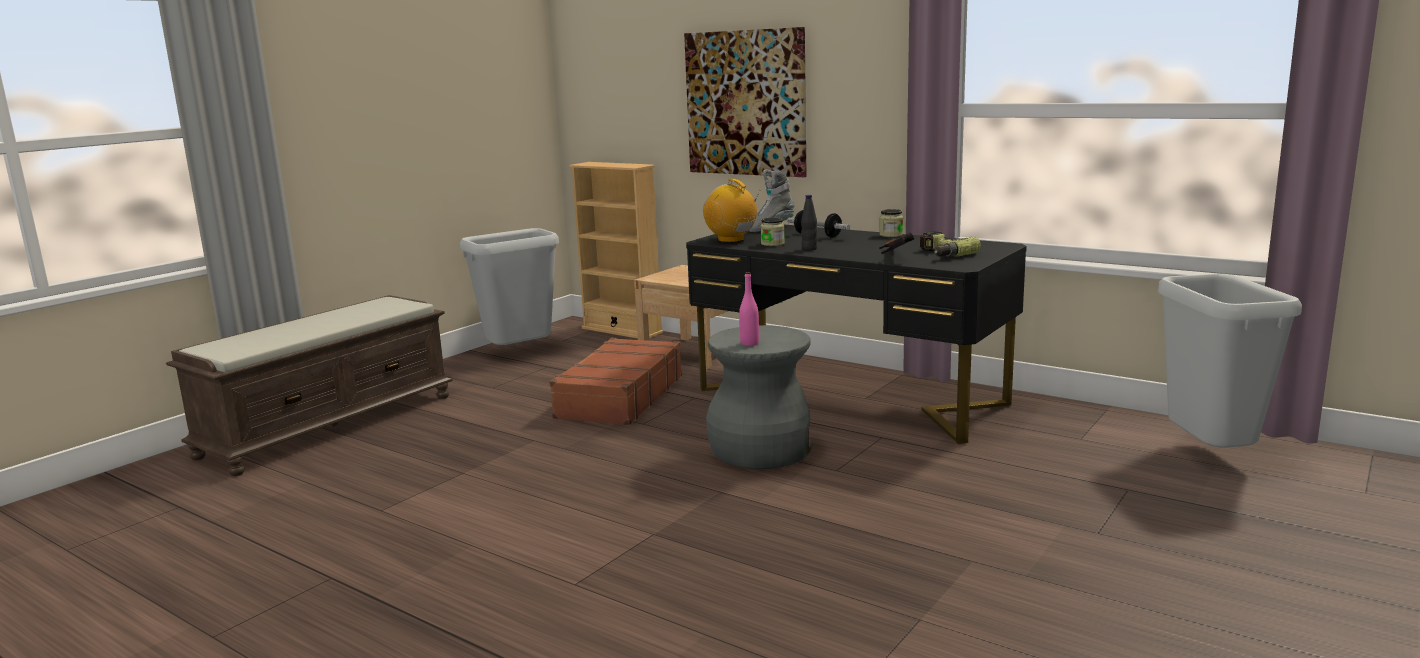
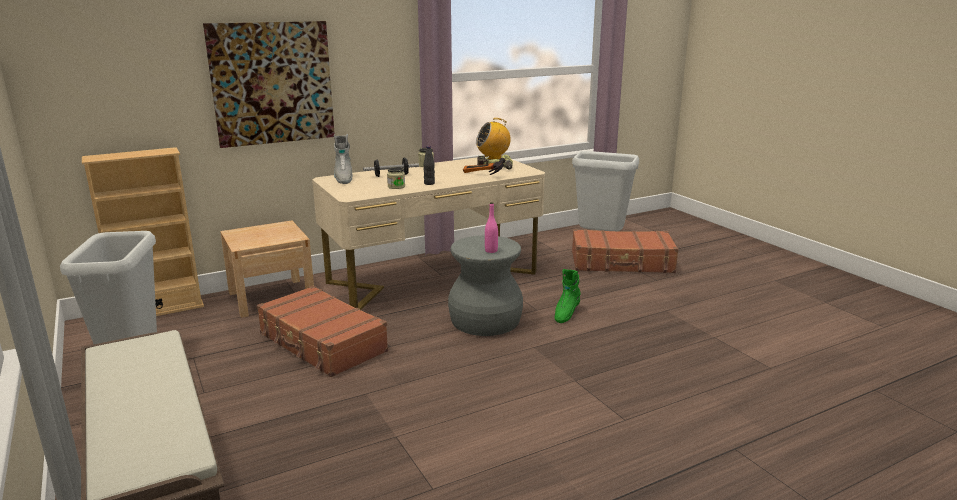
camera: 65 degrees left, 5 degrees up
black desk [686,225,1027,444] -> beige desk [312,156,545,310]
radio [703,179,761,243] -> radio moved to [476,118,511,160]
none -> green boot [555,269,581,323]
none -> brown suitcase [572,229,679,273]

